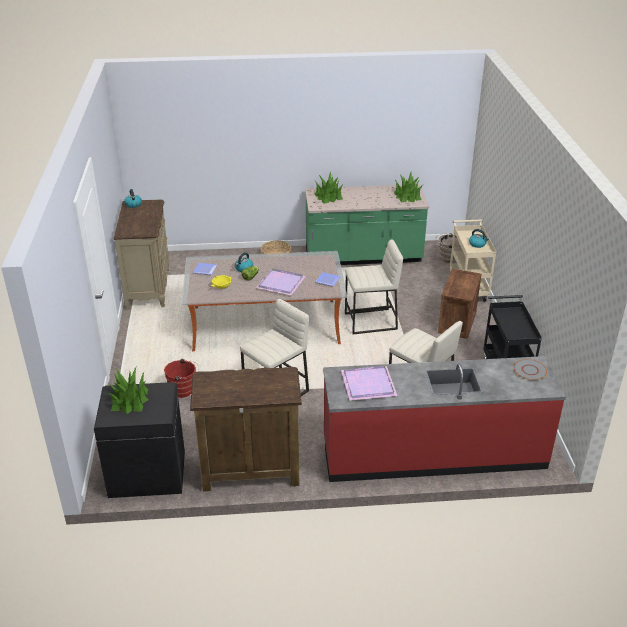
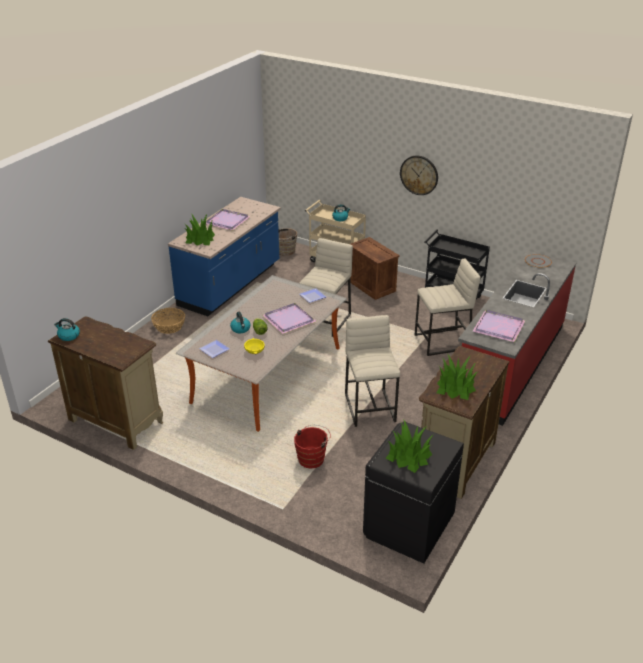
camera: 55 degrees left, 0 degrees up
green counter [305,184,429,265] -> blue counter [168,197,281,316]
potted plant [394,172,423,203] -> potted plant moved to [437,355,477,400]
none -> purple tray [206,209,251,230]
none -> wall clock [400,156,438,195]

